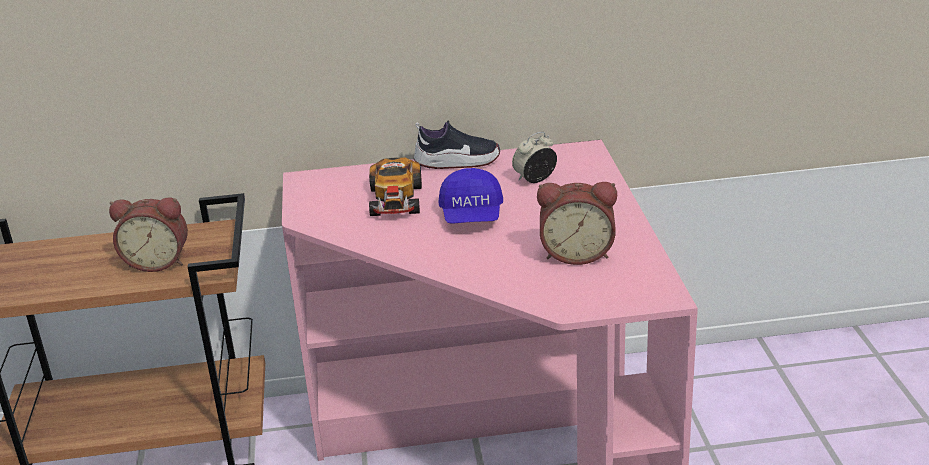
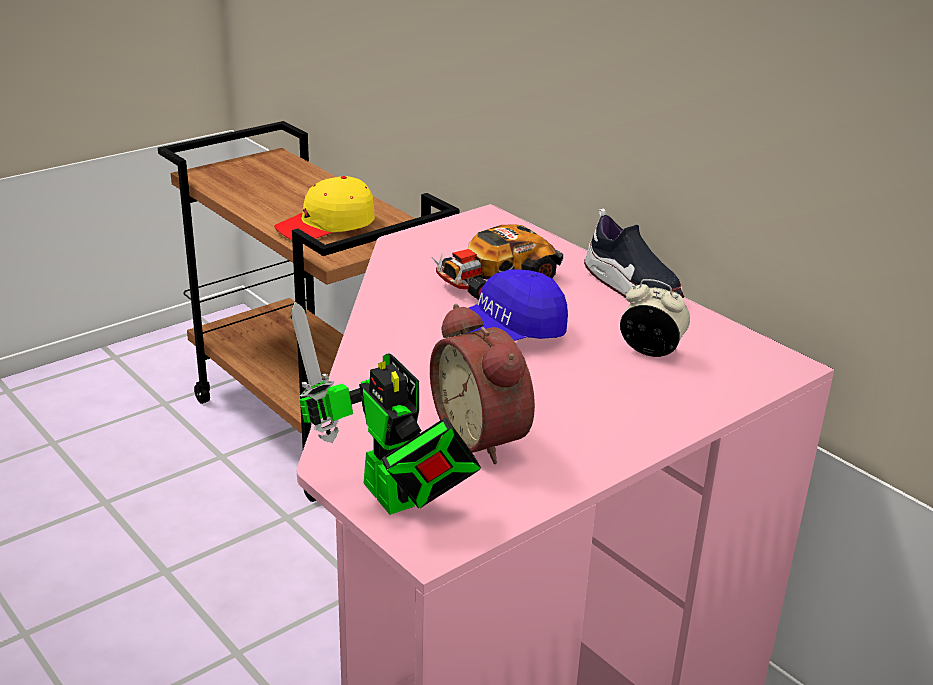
camera: 55 degrees right, 0 degrees up
alarm clock [109,197,188,272] -> yellow cap [274,176,375,240]
none -> toy robot [291,302,481,515]

